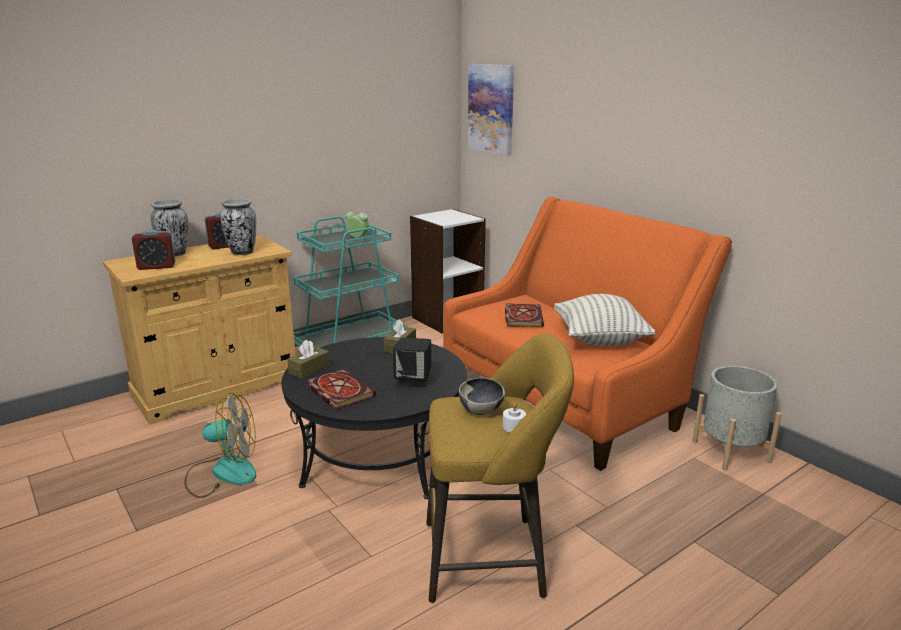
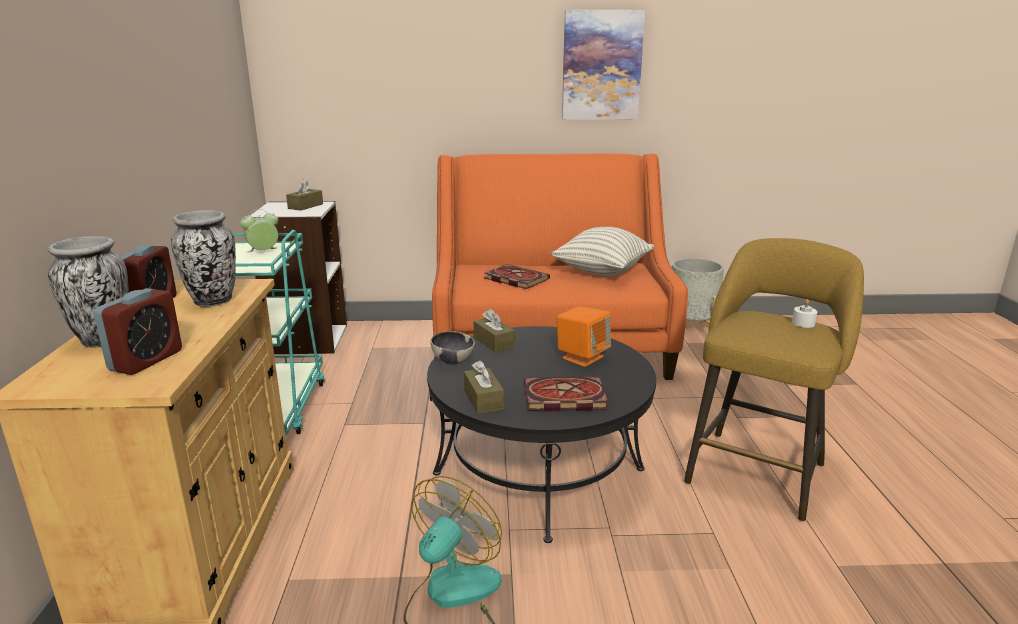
camera: 55 degrees left, 0 degrees up
black speaker [393,338,431,387] -> orange speaker [557,306,611,367]
bowl [459,378,505,415] -> bowl moved to [431,331,475,365]
picture [468,64,514,156] -> picture moved to [562,10,645,120]
none -> brown tissue box [286,179,323,211]

